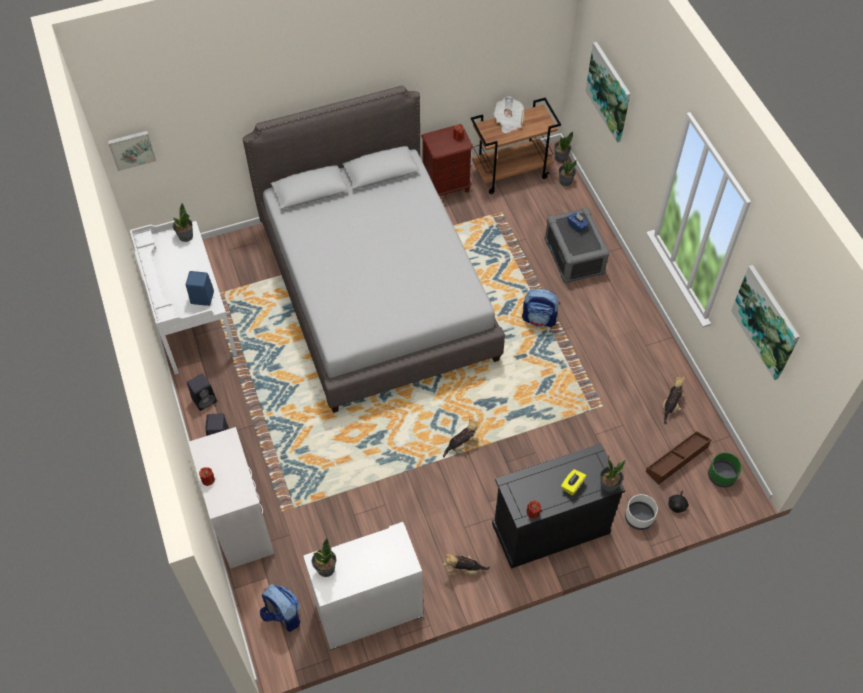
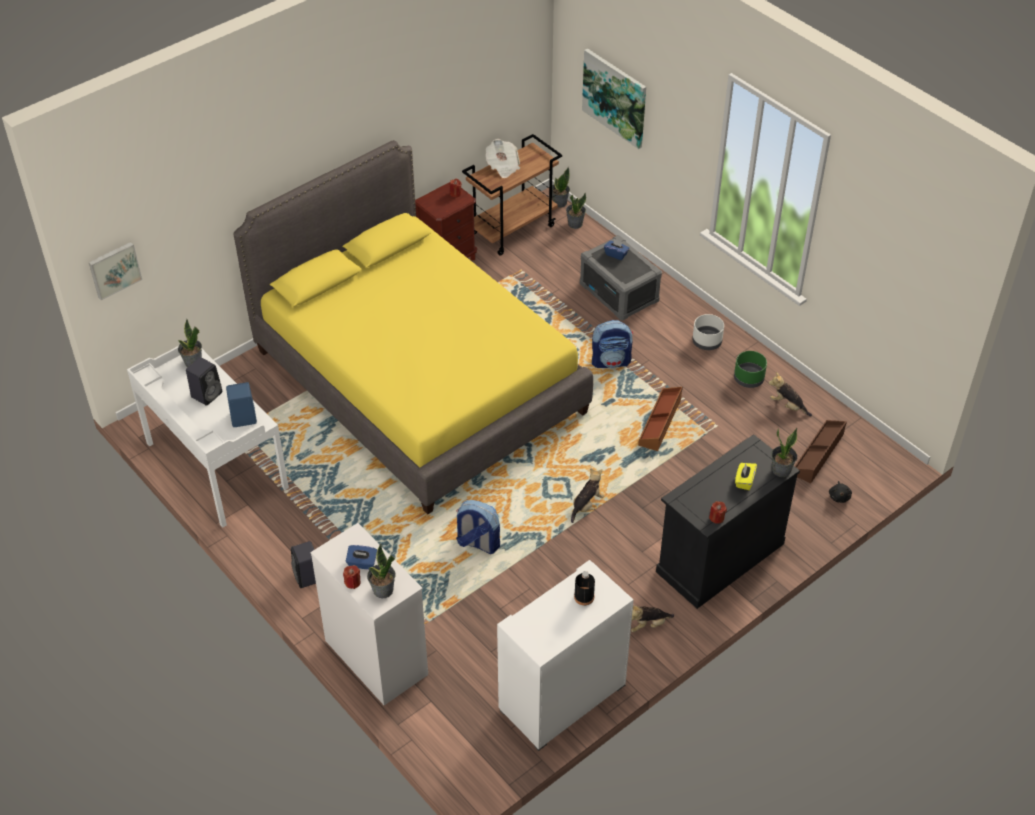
camera: 20 degrees left, 10 degrees down
black speaker [187,374,217,411] -> black speaker moved to [186,357,222,406]
grey bed [243,86,505,413] -> yellow bed [233,140,593,514]
backpack [260,584,300,632] -> backpack moved to [456,500,500,554]
potted plant [312,538,337,577] -> potted plant moved to [367,543,395,598]
white planter [625,494,658,530] -> white planter moved to [692,314,724,350]
plush toy [662,376,685,424] -> plush toy turned 60 degrees counterclockwise [768,372,812,416]
green planter [708,453,742,488] -> green planter moved to [734,351,767,388]
picture [731,265,800,380] -> none
none -> blue tissue box [346,545,377,570]
none -> black bottle [574,571,595,605]
none -> brown storage box [638,387,683,451]

